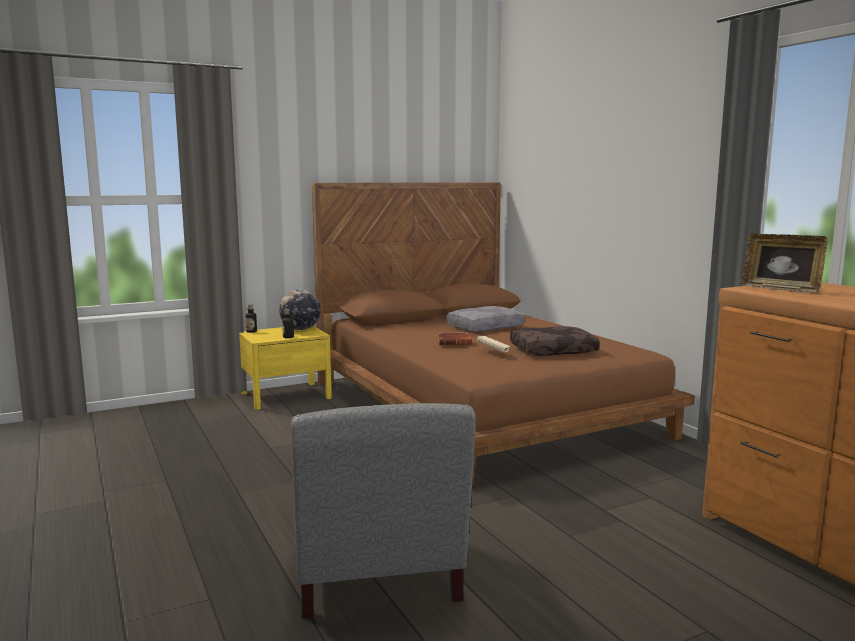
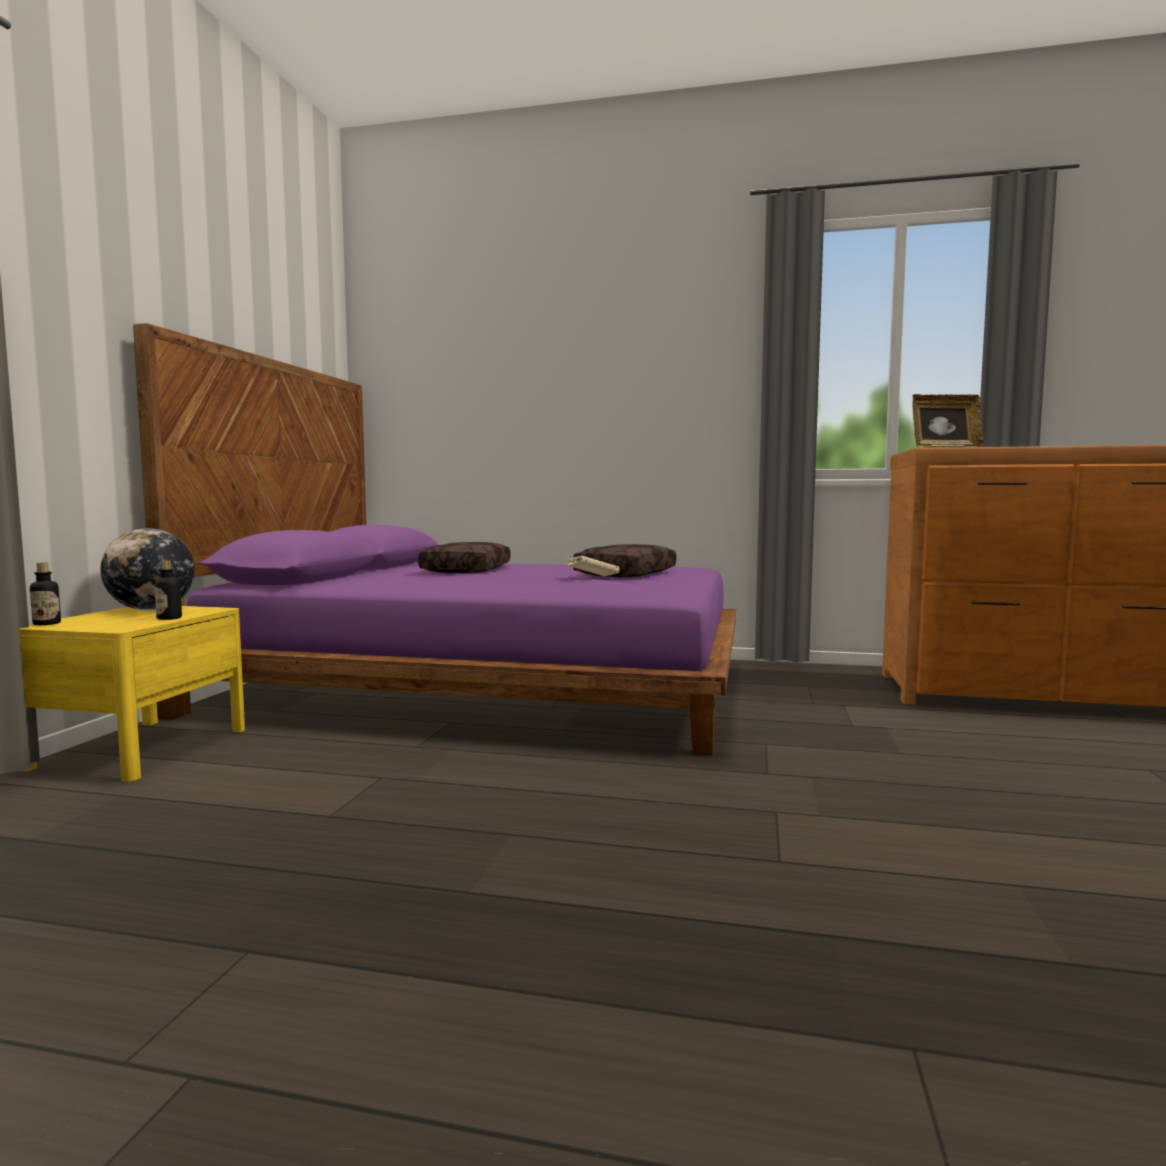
camera: 50 degrees left, 5 degrees down
grey armchair [291,403,476,619] -> none
brown bed [312,182,695,487] -> purple bed [133,323,736,756]
brown book [437,332,472,345] -> none
grey pillow [446,306,525,332] -> brown pillow [418,542,511,573]

